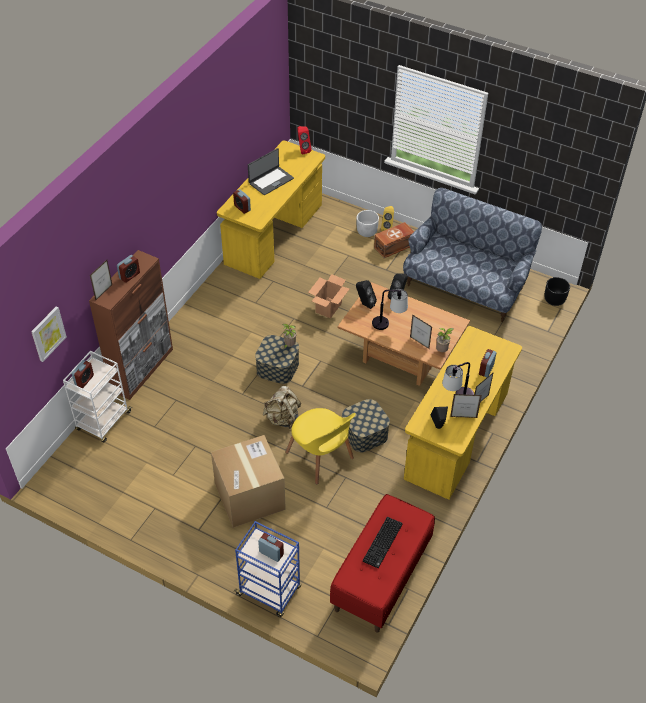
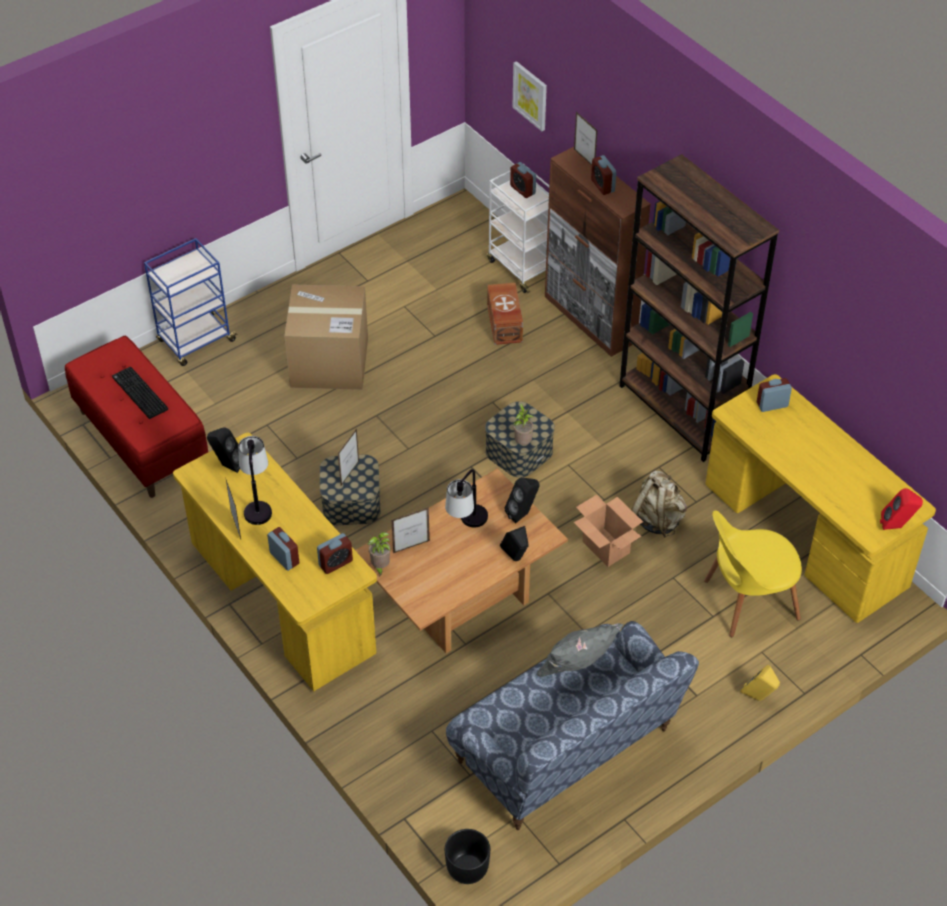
camera: 115 degrees right, 0 degrees up
laptop [248,148,294,195] -> none
alarm clock [258,533,284,562] -> alarm clock moved to [317,533,353,574]
beige backpack [263,386,301,429] -> beige backpack moved to [631,471,687,538]
yellow chair [285,408,356,484] -> yellow chair moved to [704,510,802,637]
white planter [357,210,379,237] -> none
brown storage box [374,222,414,258] -> brown storage box moved to [487,283,523,345]
picture frame [450,394,482,418] -> picture frame moved to [338,429,359,485]
none -> grey pillow [536,623,624,677]
none -> brown bookcase [619,154,779,462]

